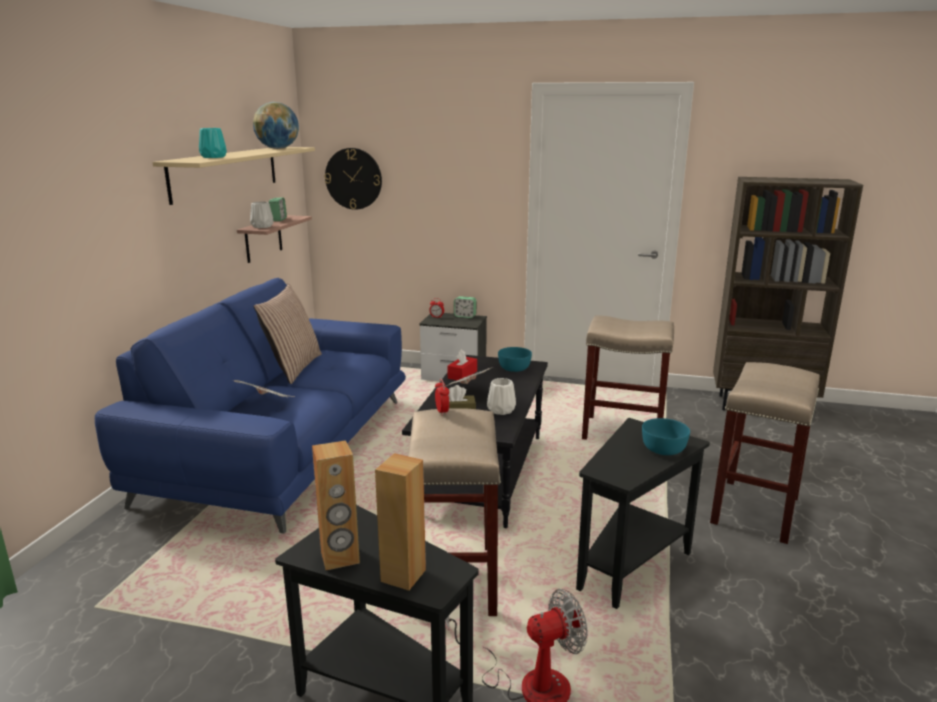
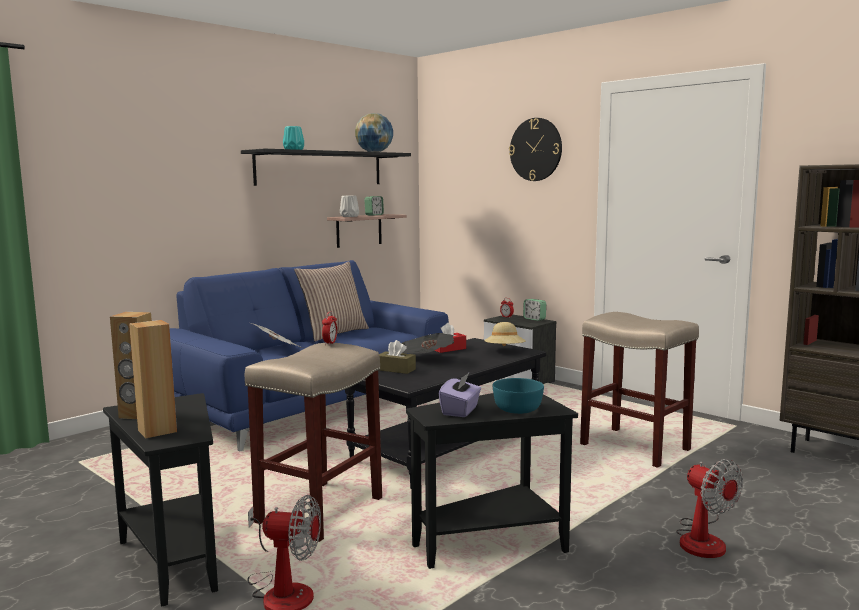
camera: 30 degrees right, 10 degrees down
beige shelf [153,147,315,205] -> black shelf [241,149,411,186]
wall clock [325,148,382,210] -> wall clock moved to [509,118,562,181]
white vase [487,378,516,415] -> none
turquoise bowl [498,347,532,372] -> beige hat [484,322,526,346]
beige stool [710,362,820,544] -> fan [676,459,743,558]
none -> purple tissue box [439,373,481,417]

